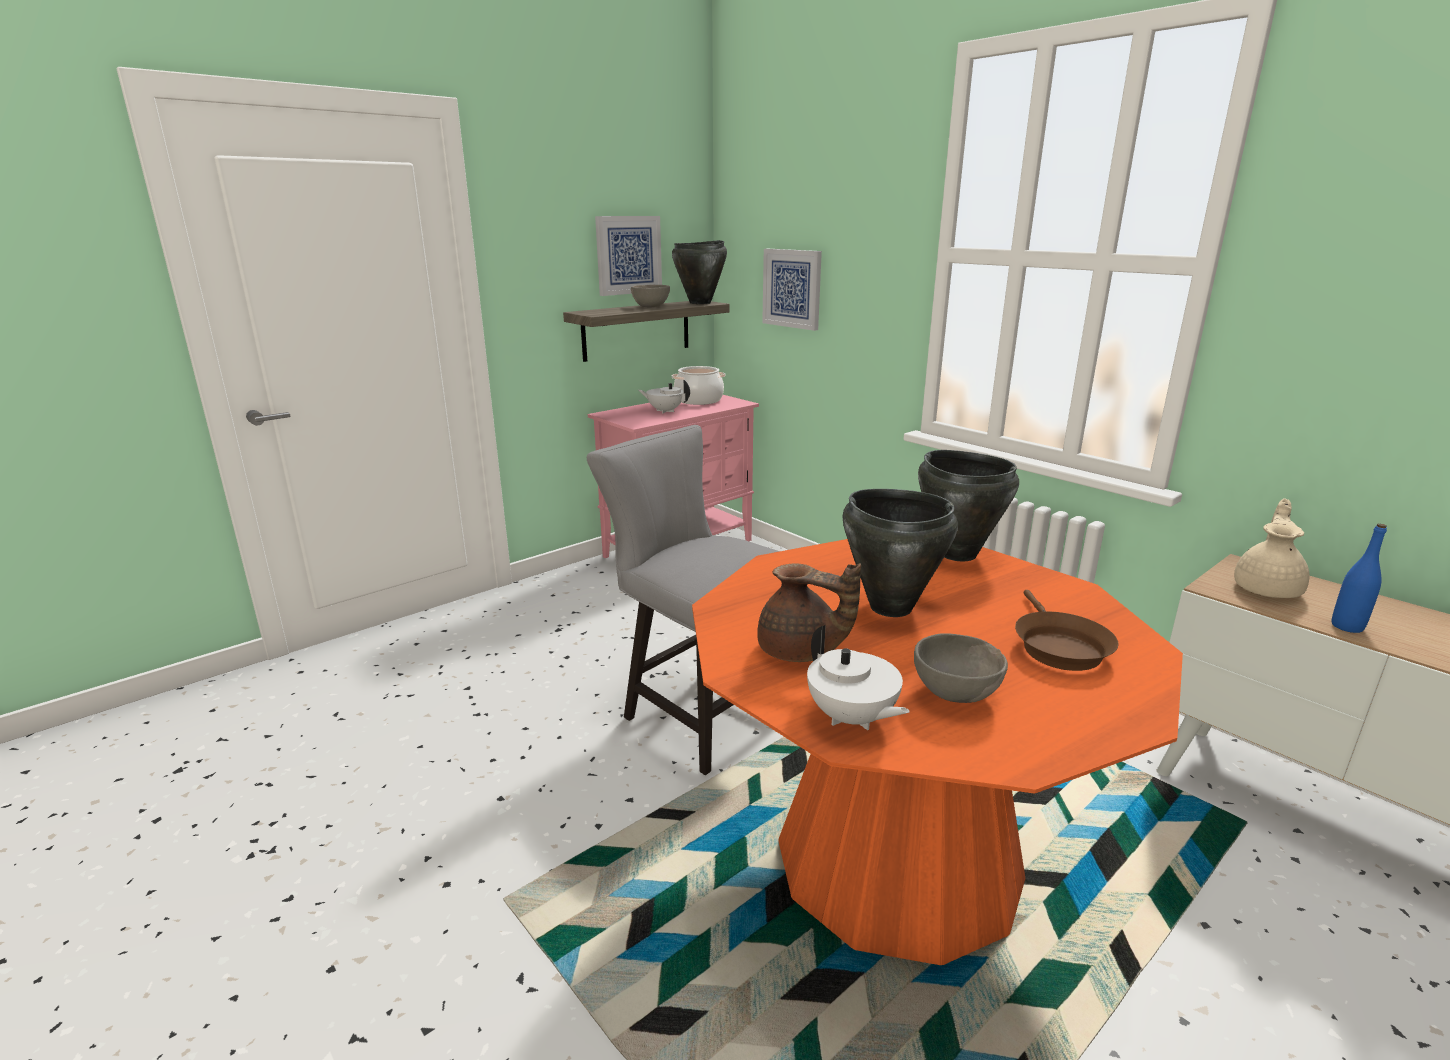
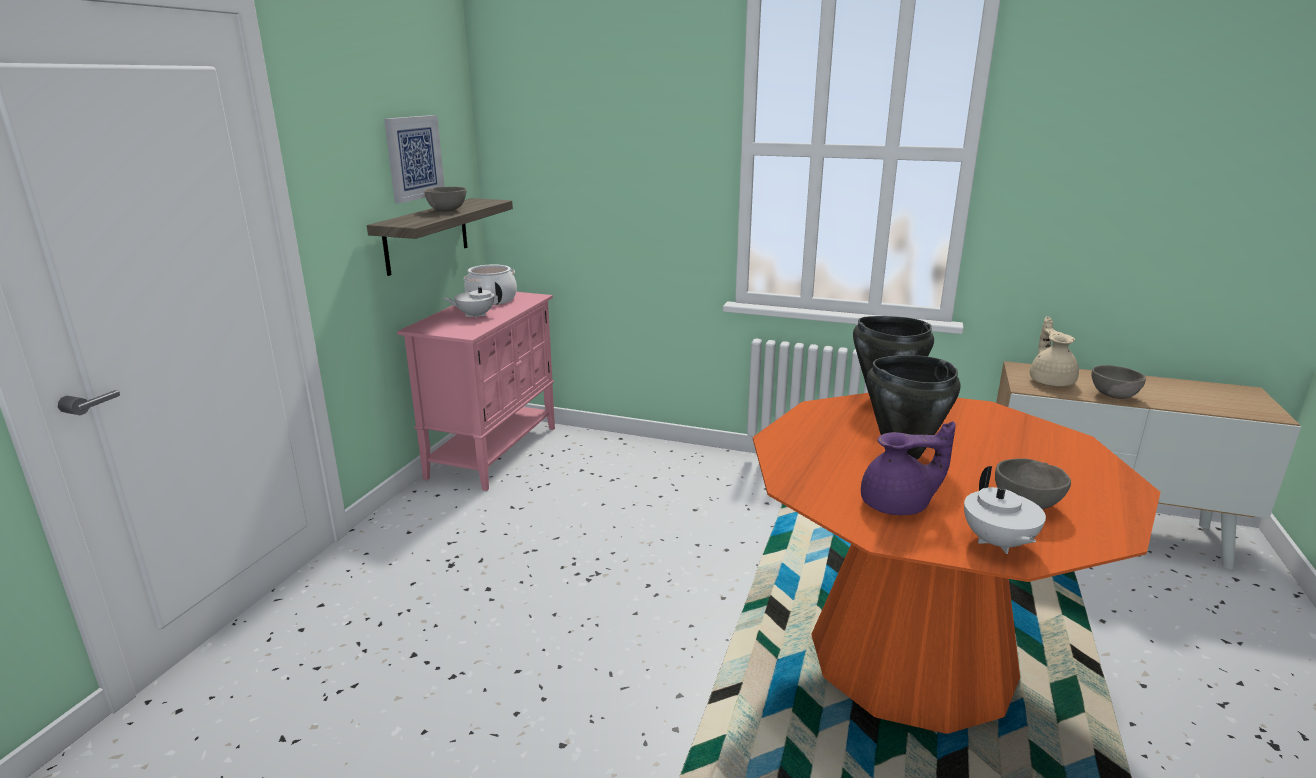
camera: 30 degrees left, 0 degrees up
grey chair [587,425,780,775] -> none
black cooking pot [672,240,727,304] -> none
brown teapot [757,563,861,662] -> purple teapot [861,421,956,515]
picture [762,249,822,331] -> none
white teapot [807,625,910,730] -> white teapot turned 60 degrees clockwise [964,466,1046,554]
brown frying pan [1015,590,1118,671] -> none
blue bottle [1332,524,1387,633] -> grey bowl [1092,365,1146,399]

